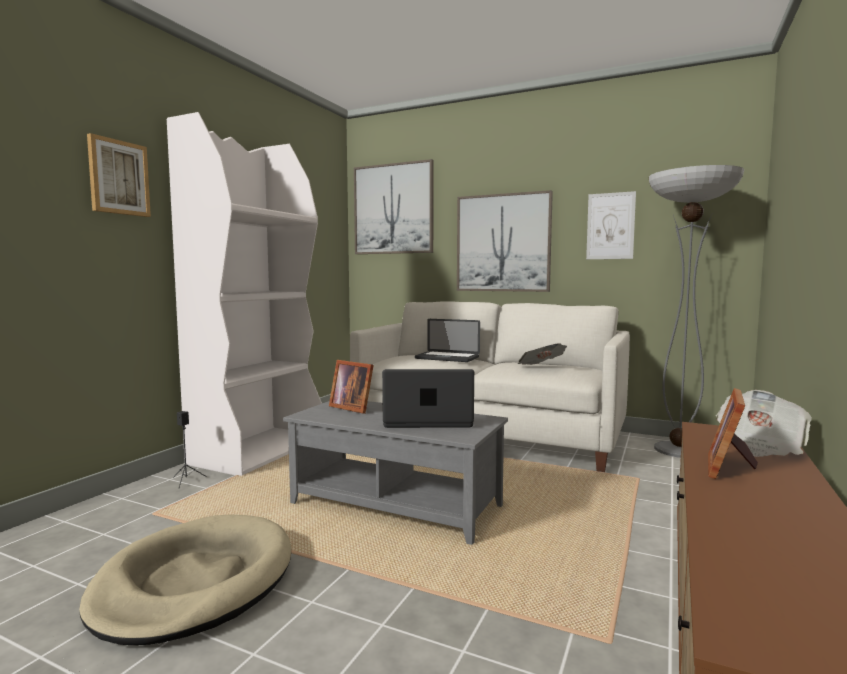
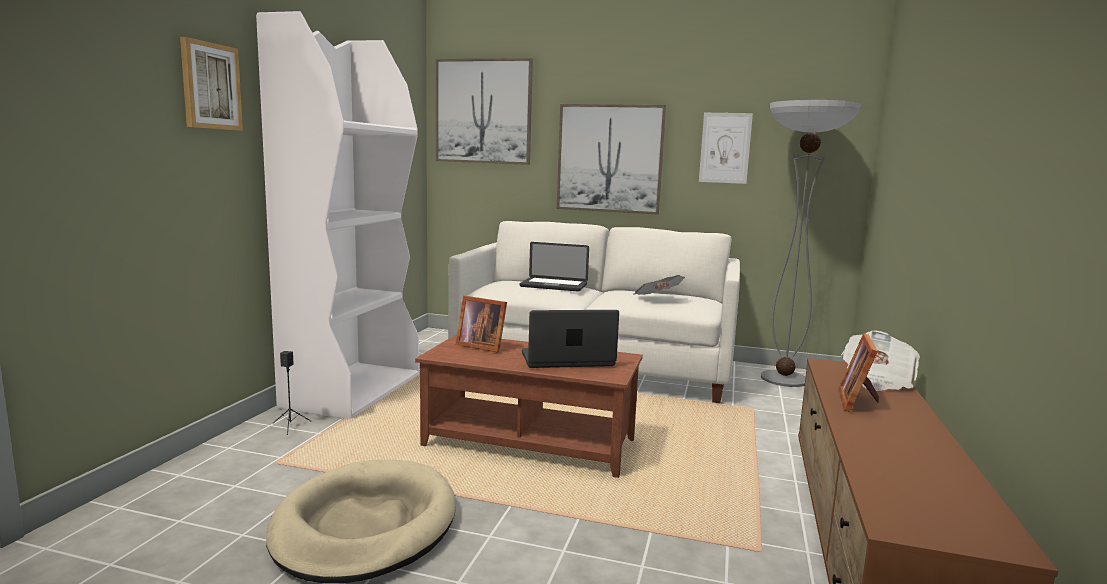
camera: 10 degrees left, 5 degrees up
grey coffee table [283,401,508,545] -> brown coffee table [415,334,643,478]

